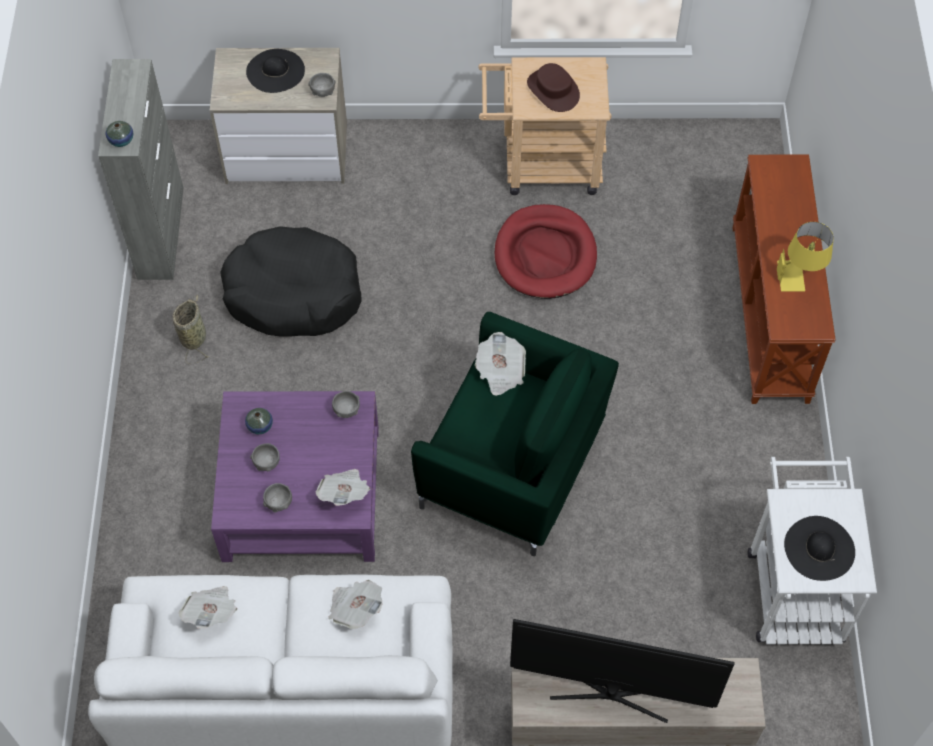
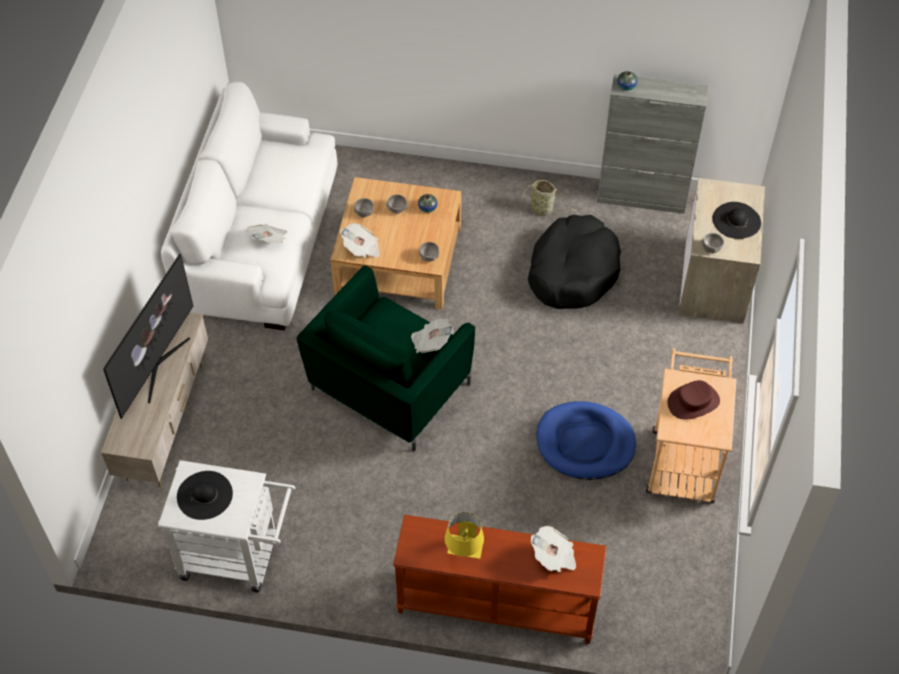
camera: 100 degrees right, 5 degrees down
newspaper [179,586,237,629] -> newspaper moved to [531,526,576,572]
purple coffee table [211,391,379,562] -> beige coffee table [331,177,461,310]
red dog bed [495,204,597,299] -> blue dog bed [536,401,636,480]

